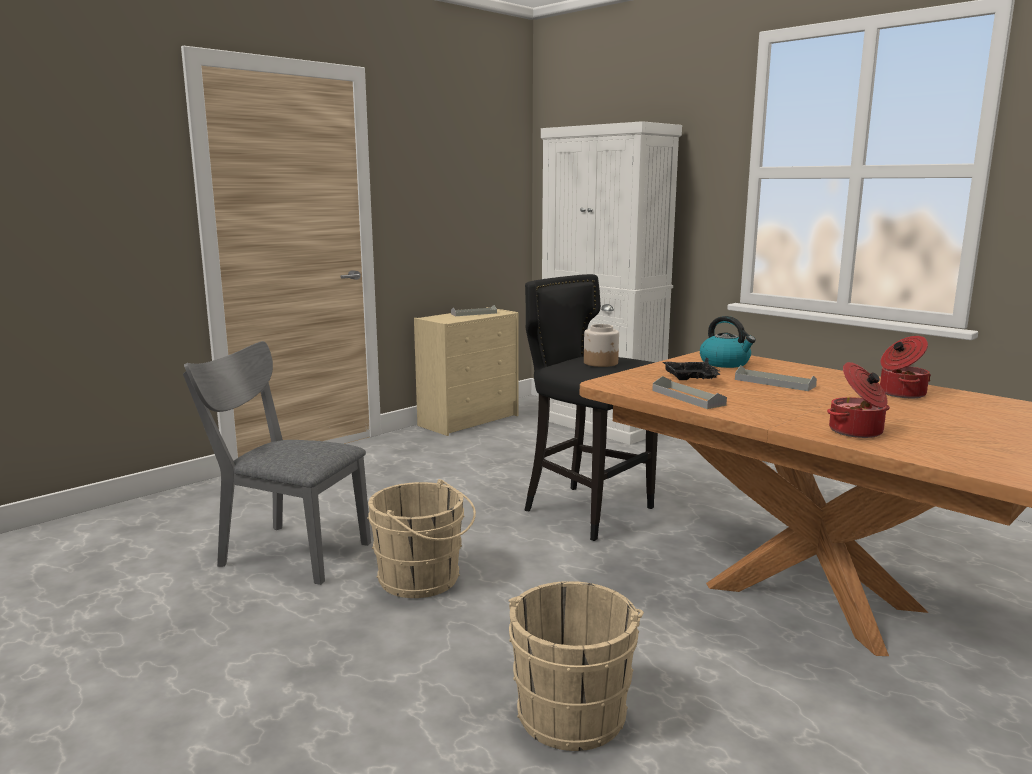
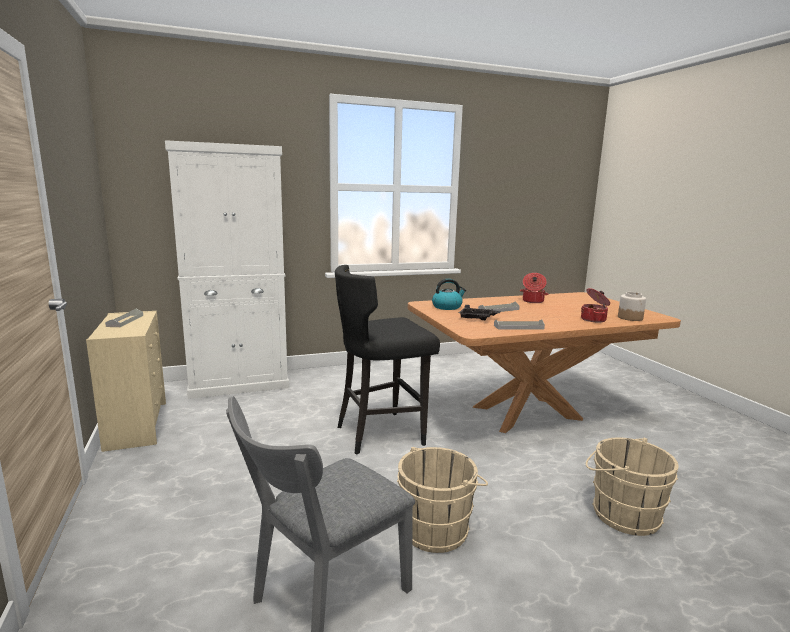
camera: 65 degrees left, 0 degrees up
jar [584,324,619,367] -> jar moved to [618,292,646,321]

